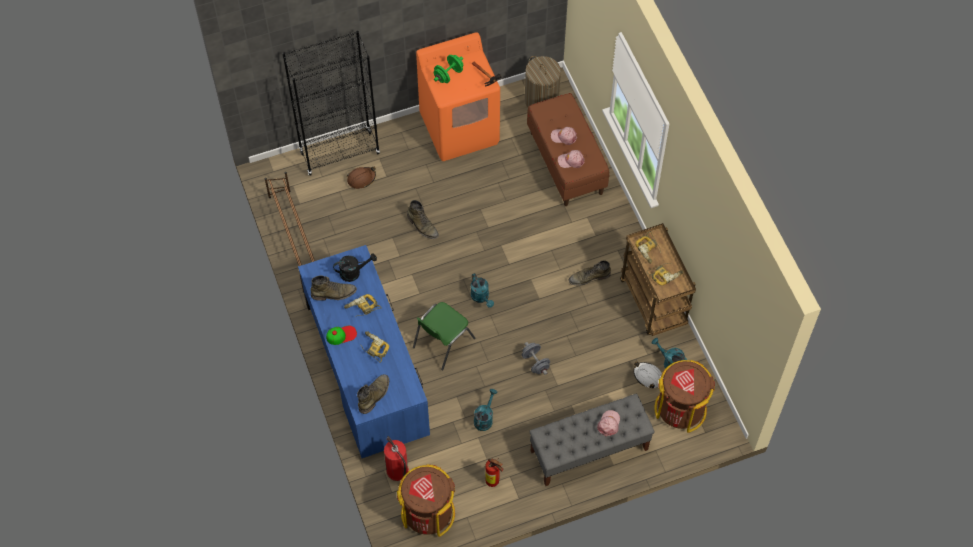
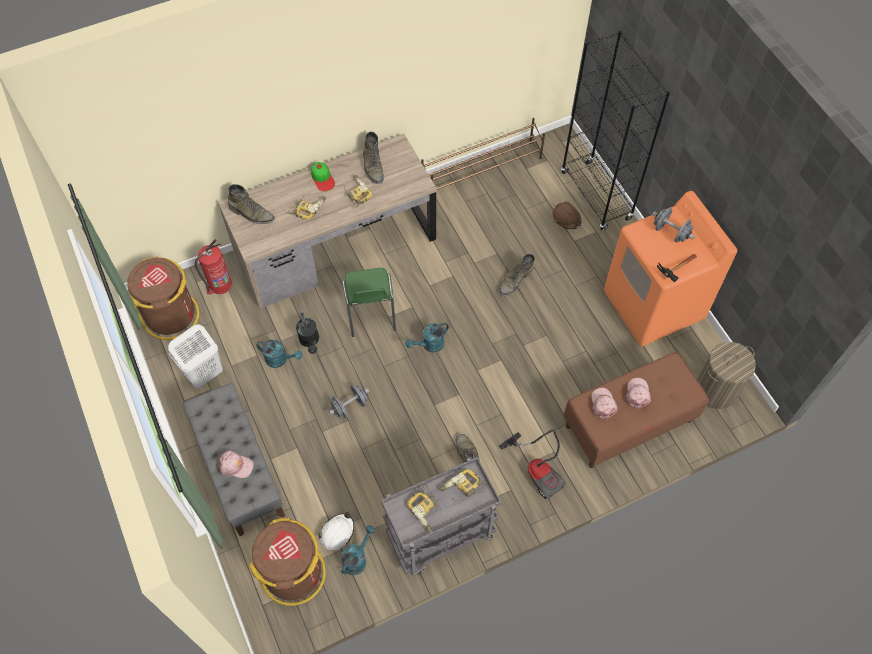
camera: 85 degrees right, 0 degrees up
blue desk [298,245,430,458] -> brown desk [218,134,437,309]
black watering can [333,253,377,282] -> black watering can moved to [296,313,319,354]
green chair [413,302,475,370] -> green chair turned 135 degrees counterclockwise [342,268,396,337]
green dumbbell [434,55,463,83] -> grey dumbbell [652,208,695,243]
fire extinguisher [485,458,504,487] -> white laundry basket [168,324,223,389]
brown cart [620,223,696,336] -> grey cart [381,457,501,575]
none -> vacuum cleaner [499,429,566,499]

